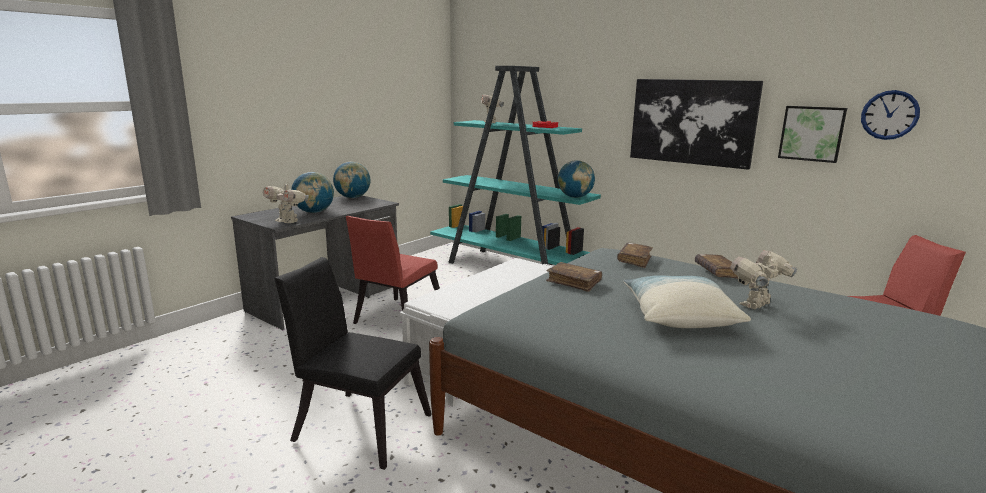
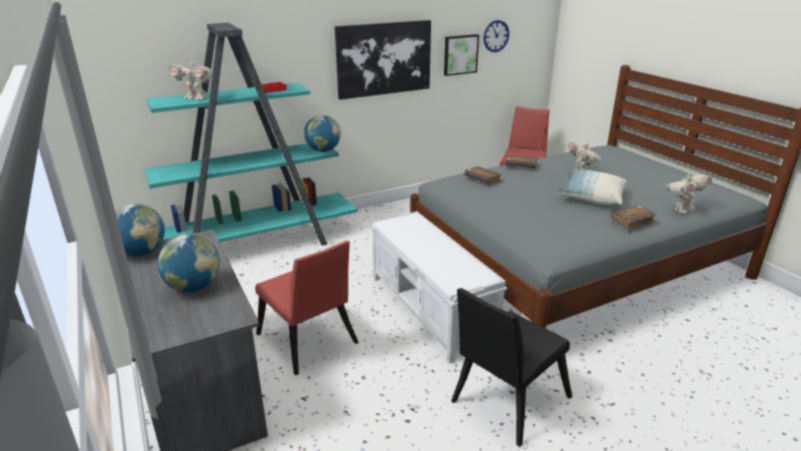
camera: 65 degrees left, 10 degrees up
toy robot [263,183,309,223] -> toy robot moved to [666,170,712,214]
brown book [546,262,602,292] -> brown book moved to [611,205,657,230]

